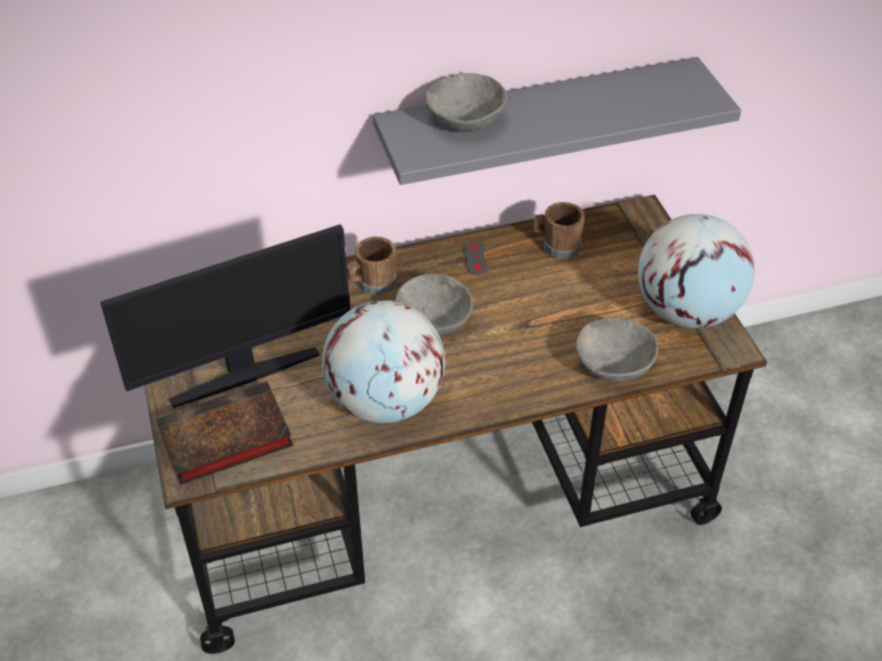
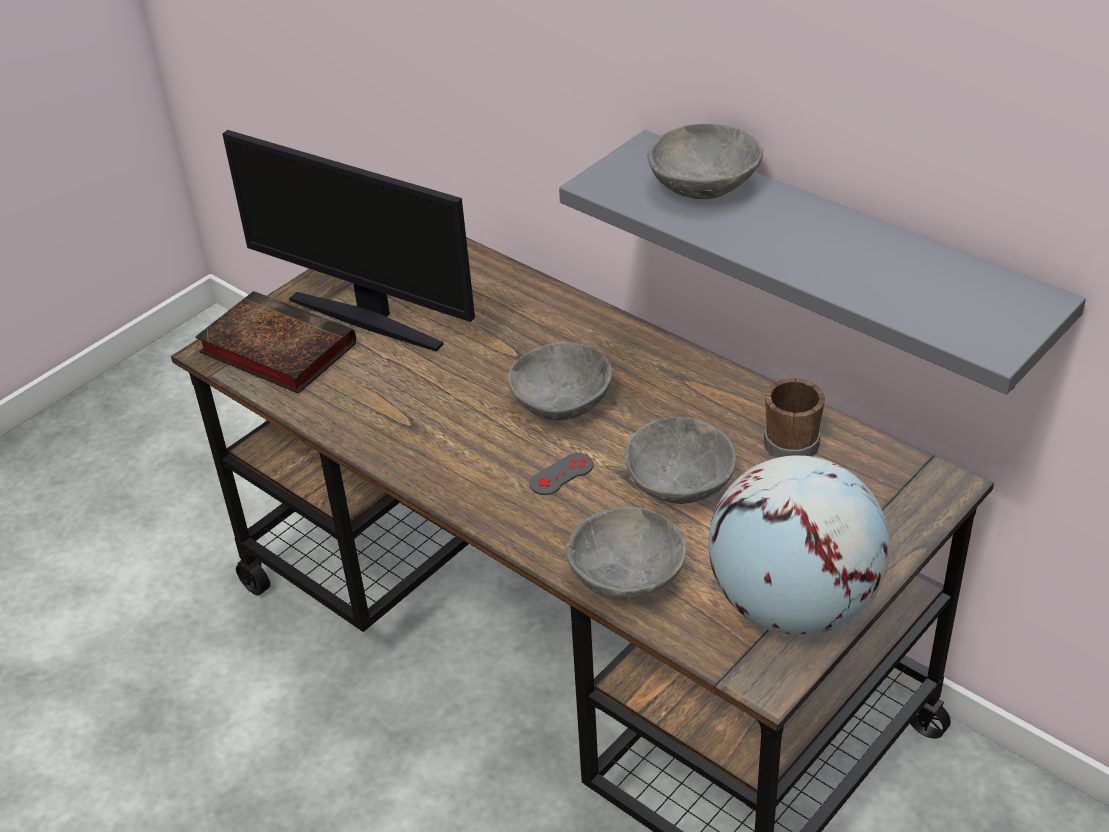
camera: 60 degrees right, 5 degrees down
globe [322,300,445,423] -> none
brown mug [347,237,396,296] -> none
grey game controller [464,241,489,275] -> grey game controller moved to [529,453,594,495]
none -> grey bowl [625,417,736,504]

